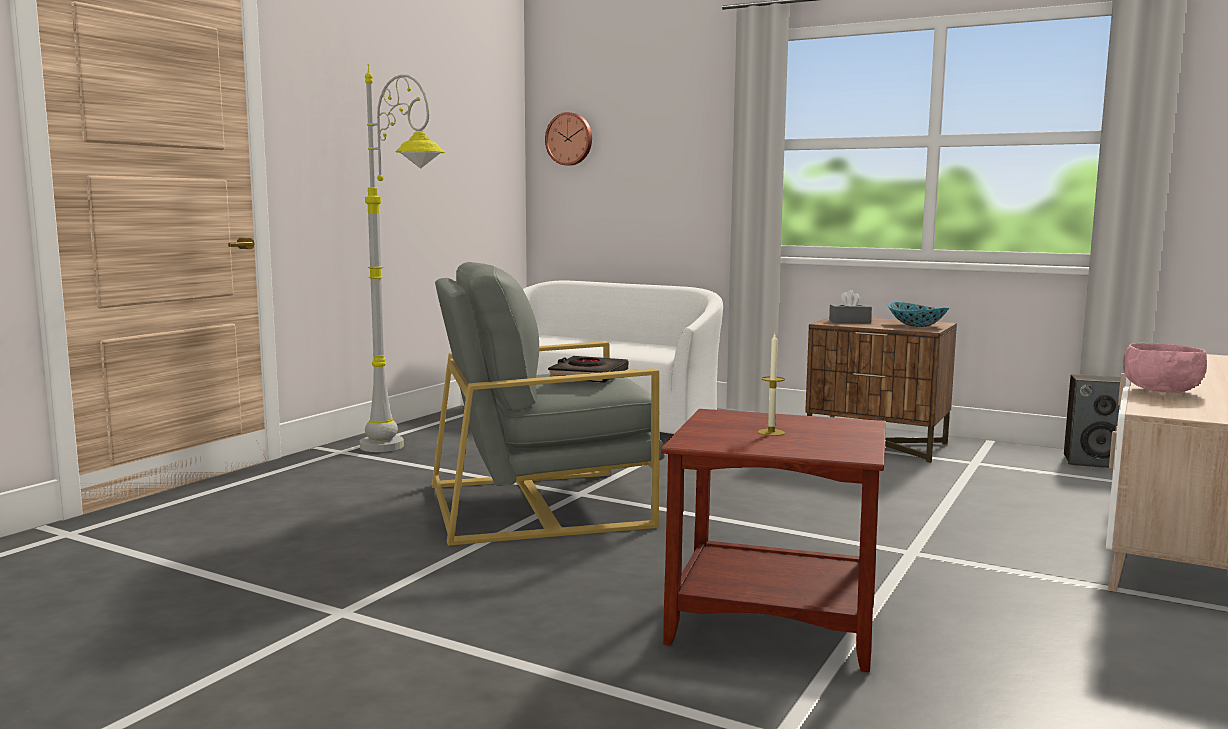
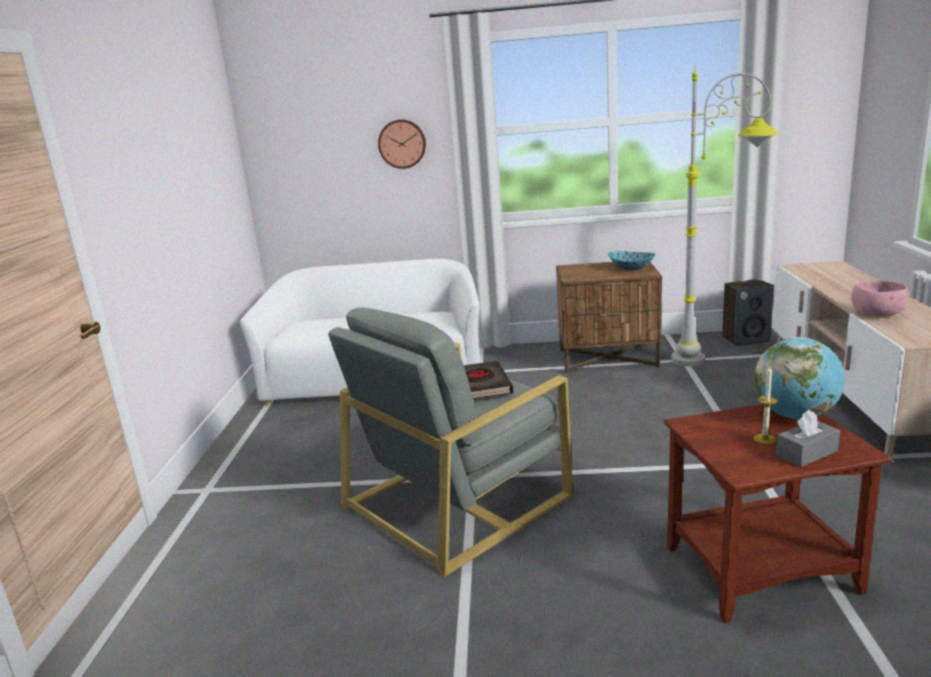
camera: 25 degrees left, 10 degrees up
grey floor lamp [360,64,445,452] -> grey floor lamp moved to [671,65,778,367]
wall clock [545,112,592,166] -> wall clock moved to [378,119,426,169]
grey tissue box [829,290,872,323] -> grey tissue box moved to [776,410,840,467]
none -> globe [755,337,845,420]

